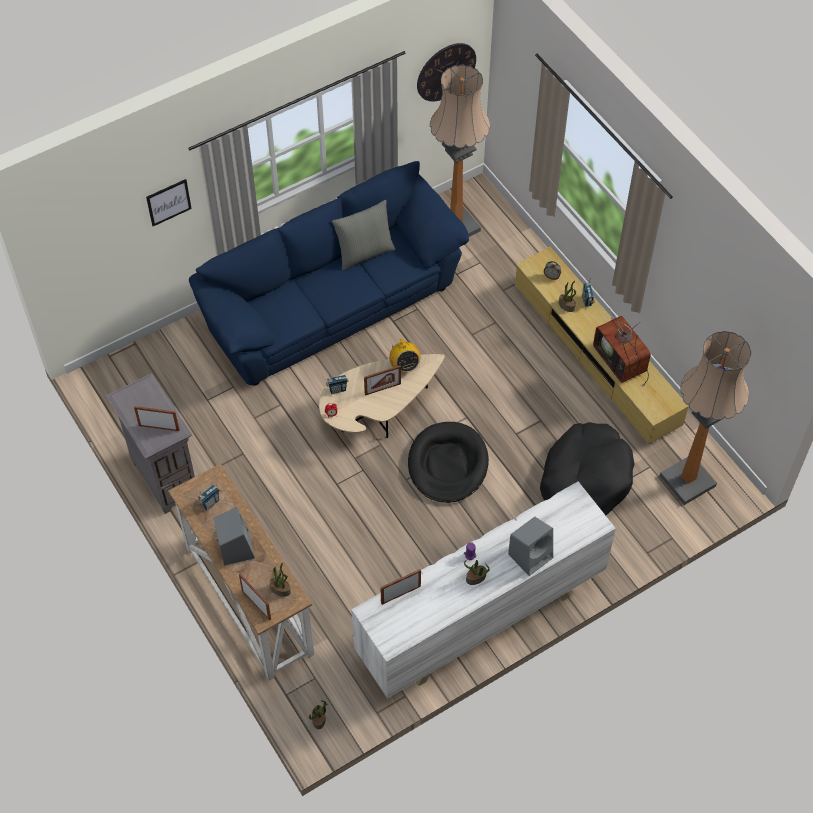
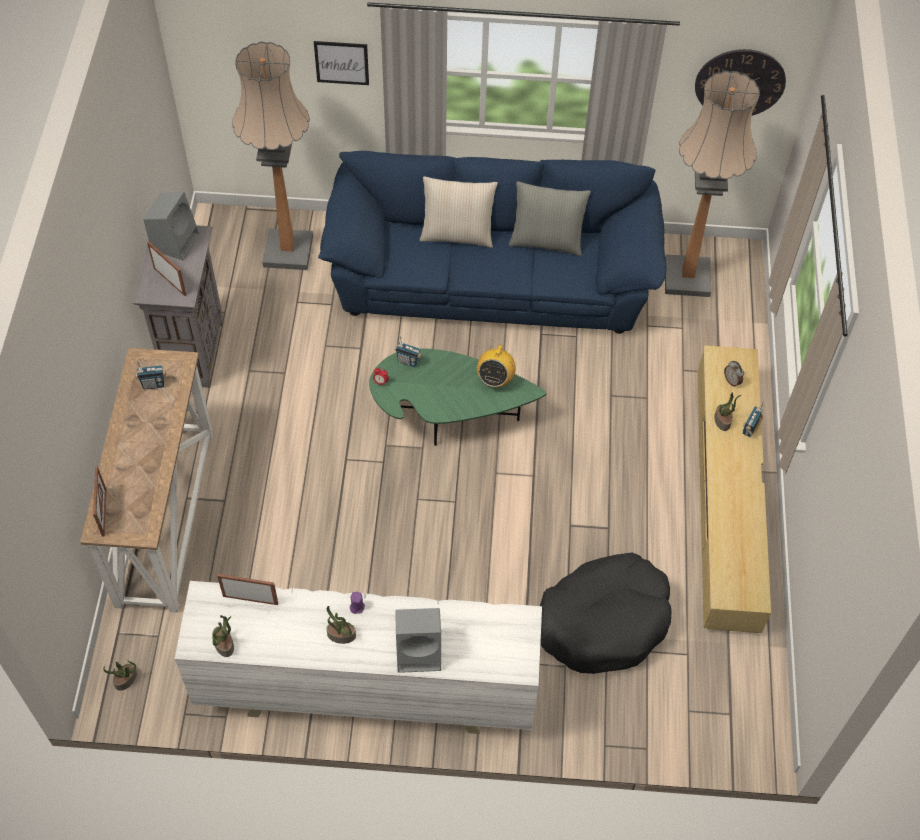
camera: 35 degrees right, 0 degrees up
grey speaker [213,507,255,566] -> grey speaker moved to [143,192,200,260]
potted plant [269,563,291,597] -> potted plant moved to [212,615,234,657]
beige coffee table [319,354,445,438] -> green coffee table [369,348,547,446]
picture frame [364,365,401,396] -> none
black dog bed [408,422,489,503] -> none
television [593,311,651,386] -> none
floor lamp [660,331,751,505] -> floor lamp moved to [232,42,313,270]
none -> beige pillow [420,176,498,248]

